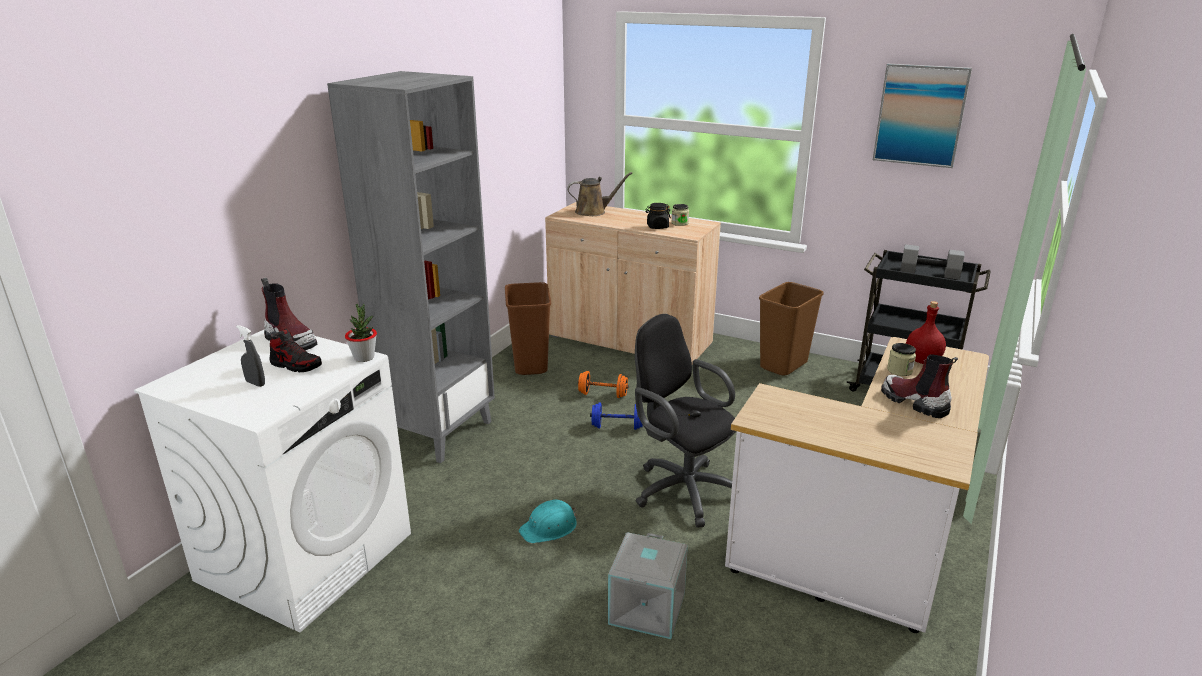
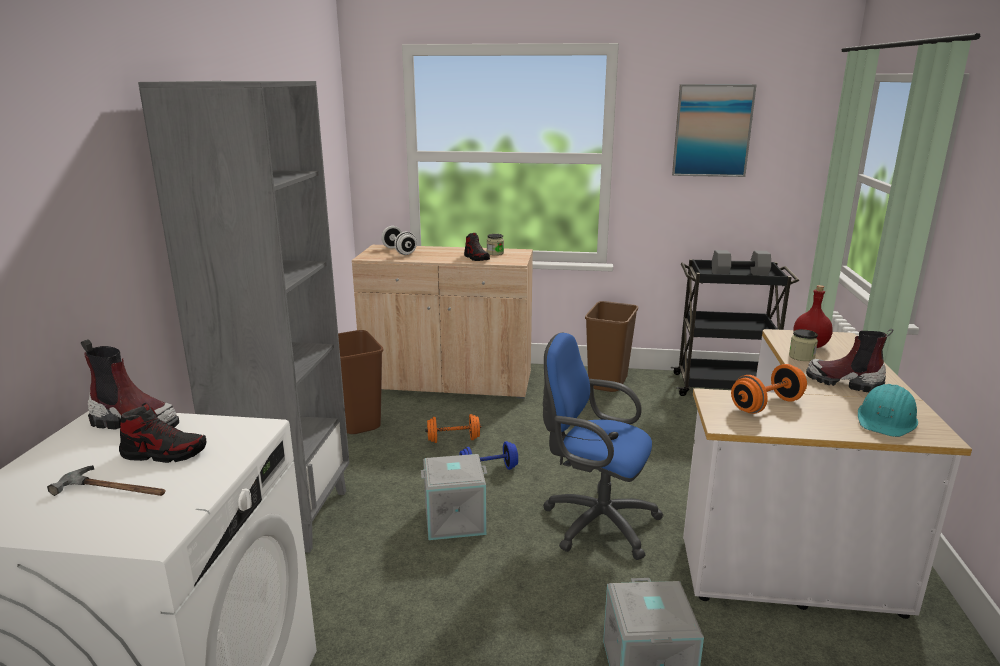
camera: 20 degrees left, 5 degrees down
grey spray bottle [236,325,265,387] -> hammer [47,465,166,496]
potted plant [345,304,377,362] -> none
turquoise hard hat [519,500,577,543] -> turquoise hard hat moved to [858,384,918,437]
brown watering can [567,172,632,216] -> white dumbbell [381,226,417,255]
black office chair [635,314,736,527] -> blue office chair [543,332,663,560]
black jar [645,203,671,229] -> shoe [464,233,490,261]
none -> grey storage box [421,454,487,540]
none -> orange dumbbell [731,364,807,414]

